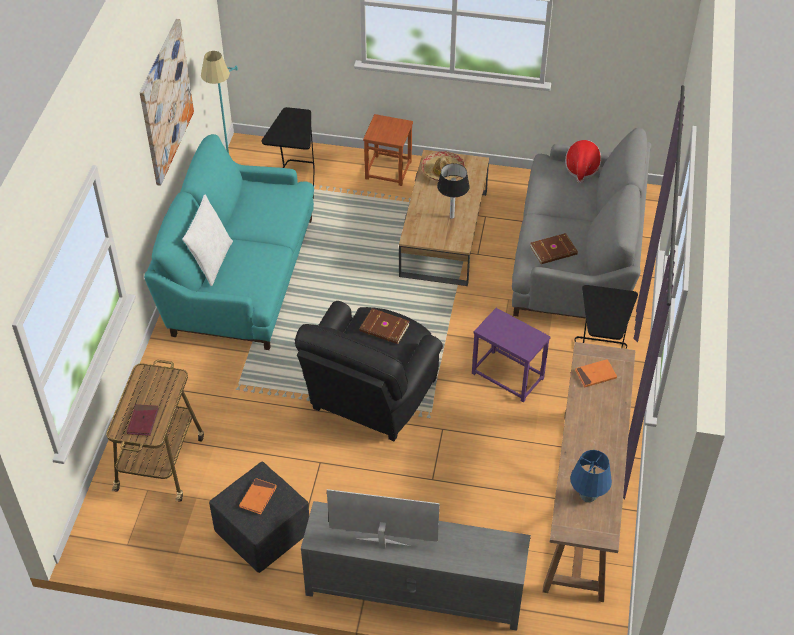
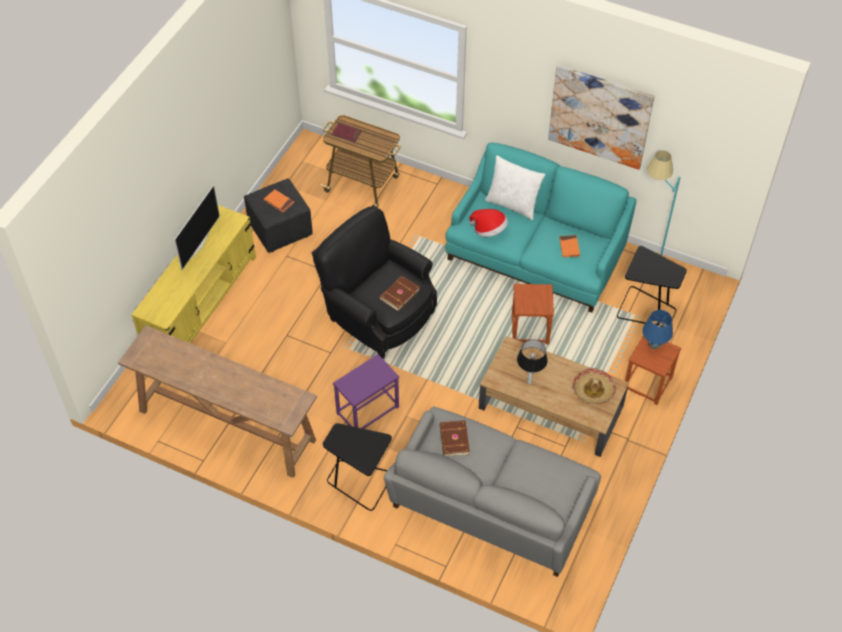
camera: 105 degrees right, 5 degrees up
grey tv stand [301,501,531,631] -> yellow tv stand [132,205,256,343]
hat [565,140,601,183] -> hat moved to [469,209,508,237]
blue table lamp [570,450,612,503] -> blue table lamp moved to [642,310,673,349]
orange book [575,359,617,388] -> orange book moved to [559,235,580,258]
none -> brown stool [512,284,554,344]

